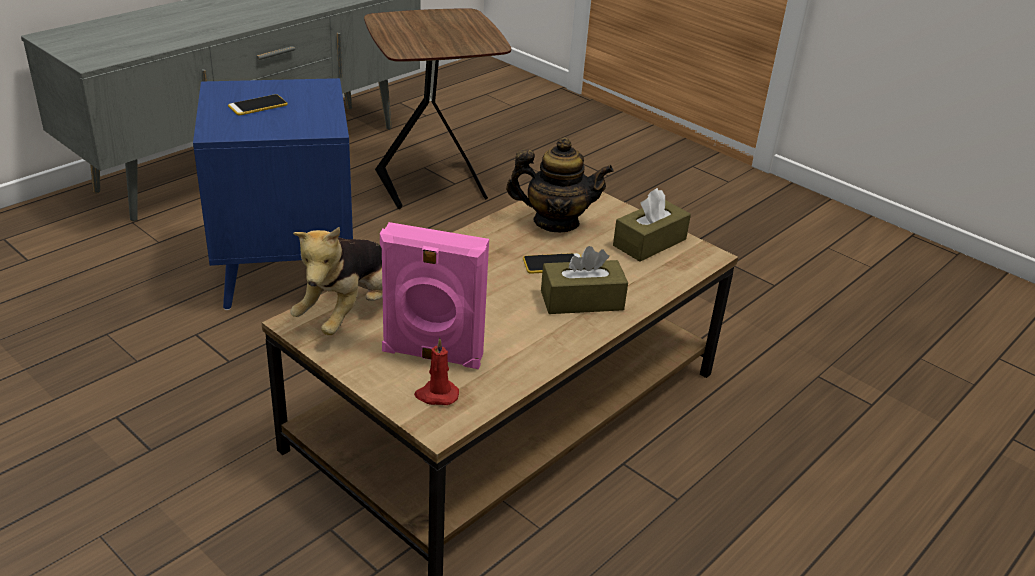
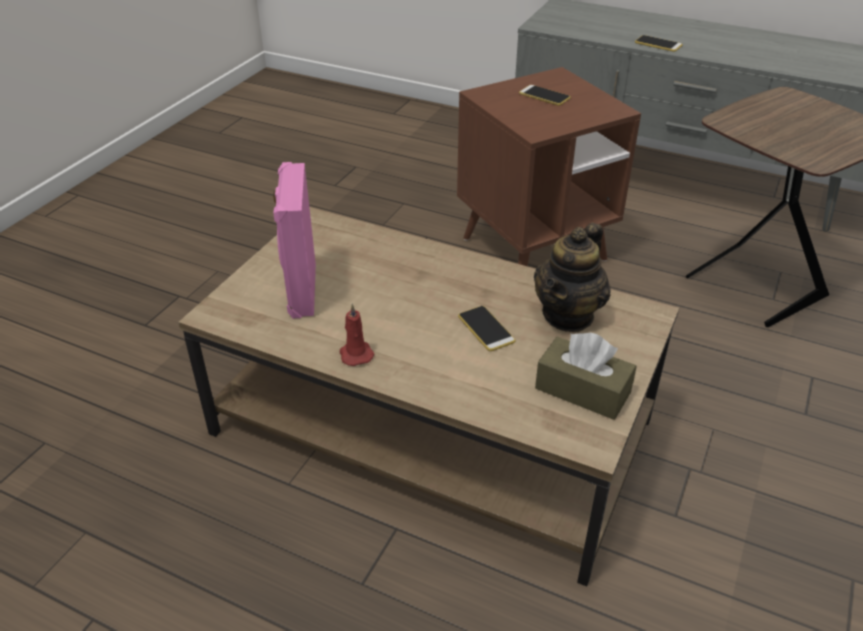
camera: 75 degrees right, 5 degrees up
blue side table [193,78,353,310] -> brown side table [457,67,641,266]
plush toy [290,227,383,335] -> none
red candle [414,338,459,405] -> red candle moved to [340,303,374,366]
teapot [506,137,614,232] -> teapot turned 45 degrees clockwise [534,223,611,332]
brown tissue box [541,246,628,314] -> none
none -> phone [635,35,683,52]

